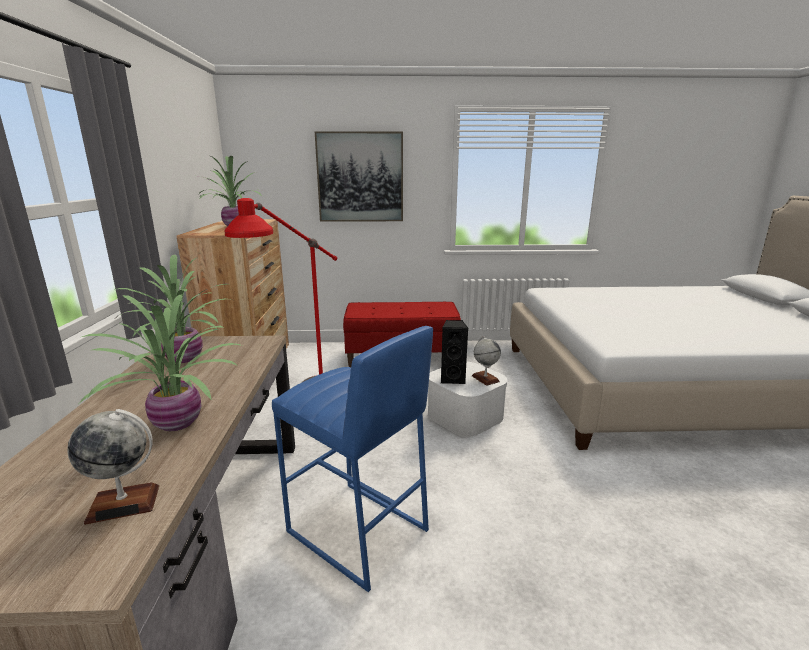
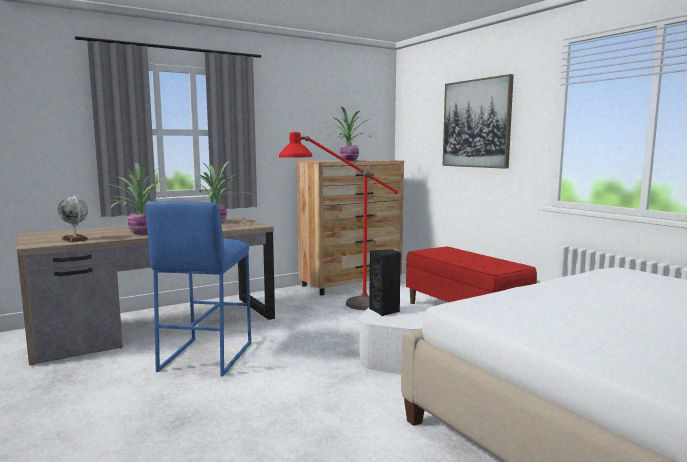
camera: 60 degrees right, 10 degrees down
globe [472,336,501,386] -> none

